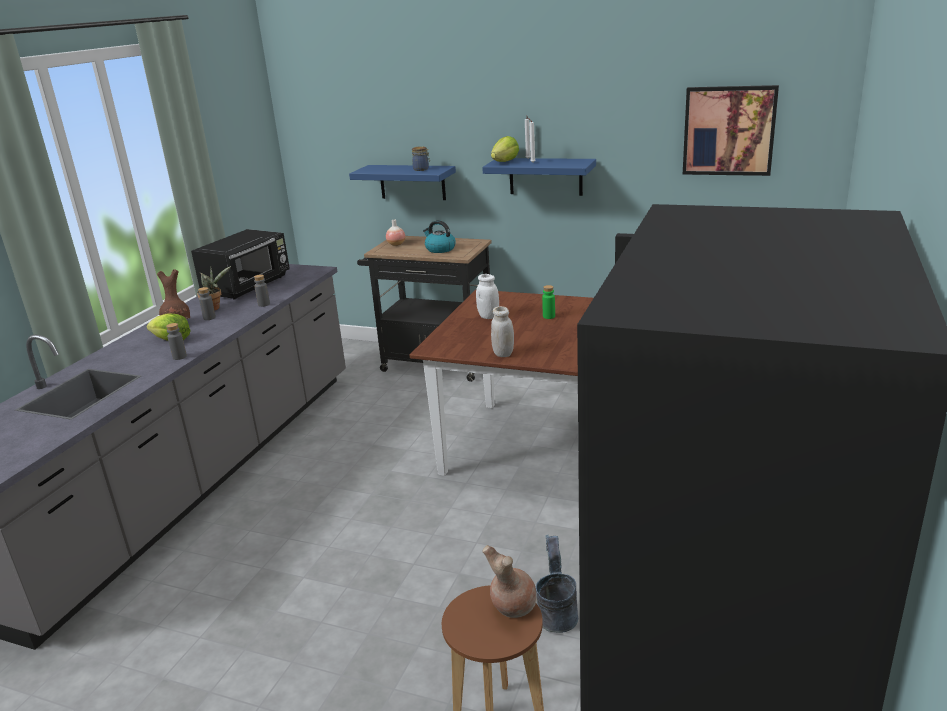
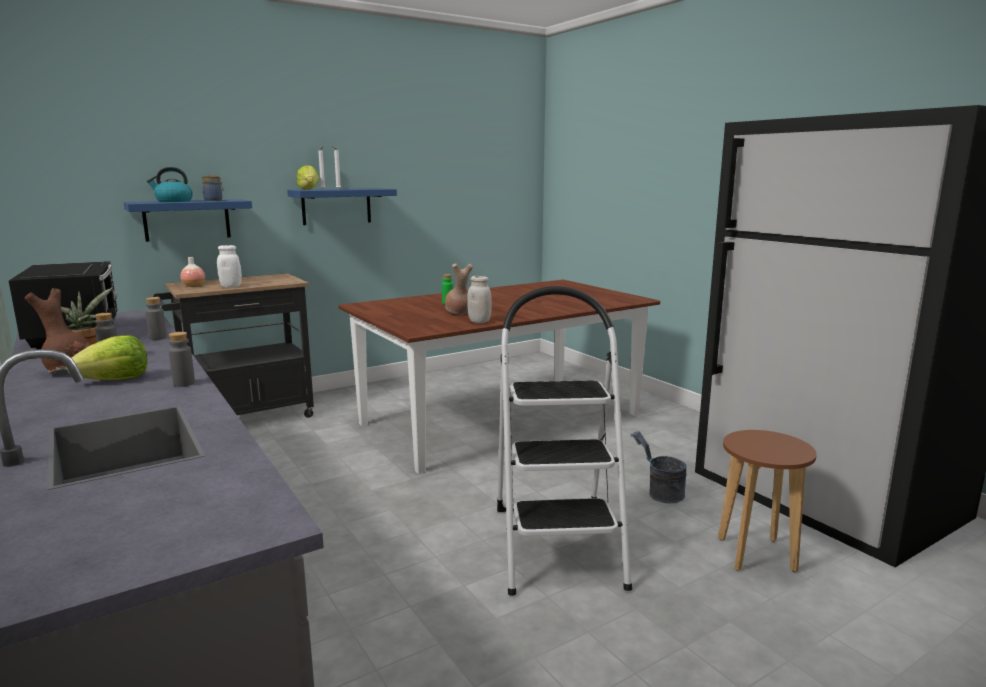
camera: 55 degrees left, 10 degrees down
kettle [423,220,456,253] -> kettle moved to [147,167,193,202]
white jar [476,274,499,319] -> white jar moved to [217,245,242,288]
brown vase [483,545,537,618] -> brown vase moved to [445,263,473,315]
picture [683,85,779,176] -> none
none -> step ladder [497,286,632,596]

